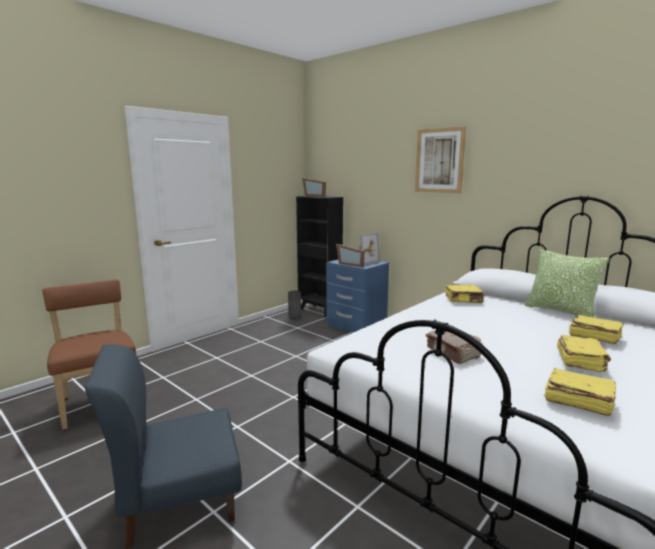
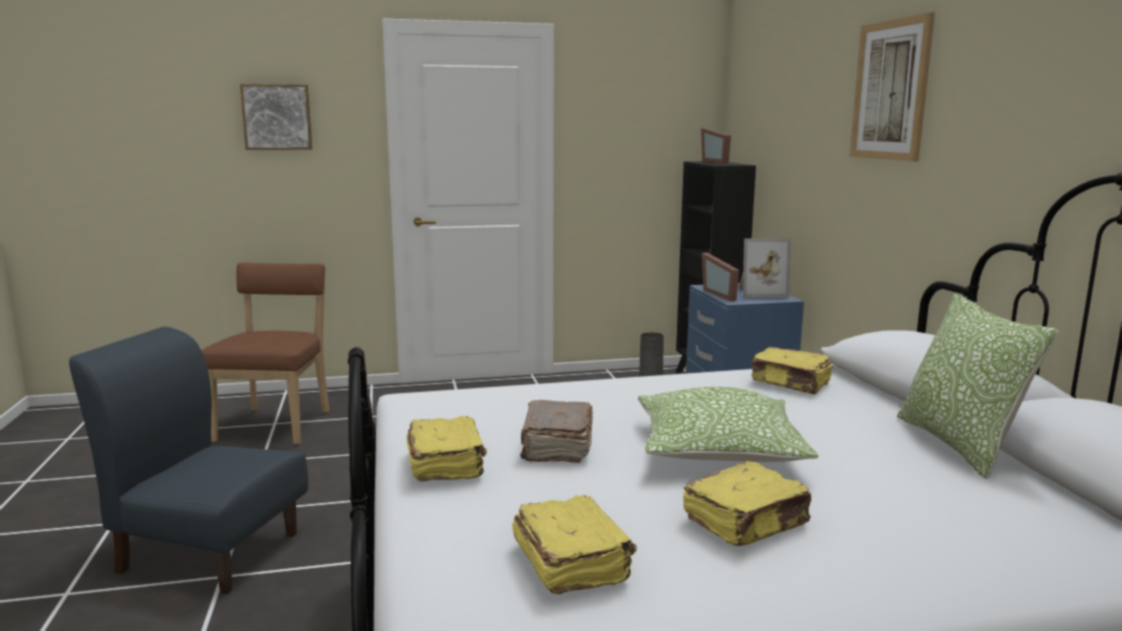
camera: 35 degrees right, 0 degrees up
yellow book [569,315,623,344] -> yellow book moved to [407,416,487,482]
none -> picture [240,84,312,150]
none -> pillow [638,387,818,462]

